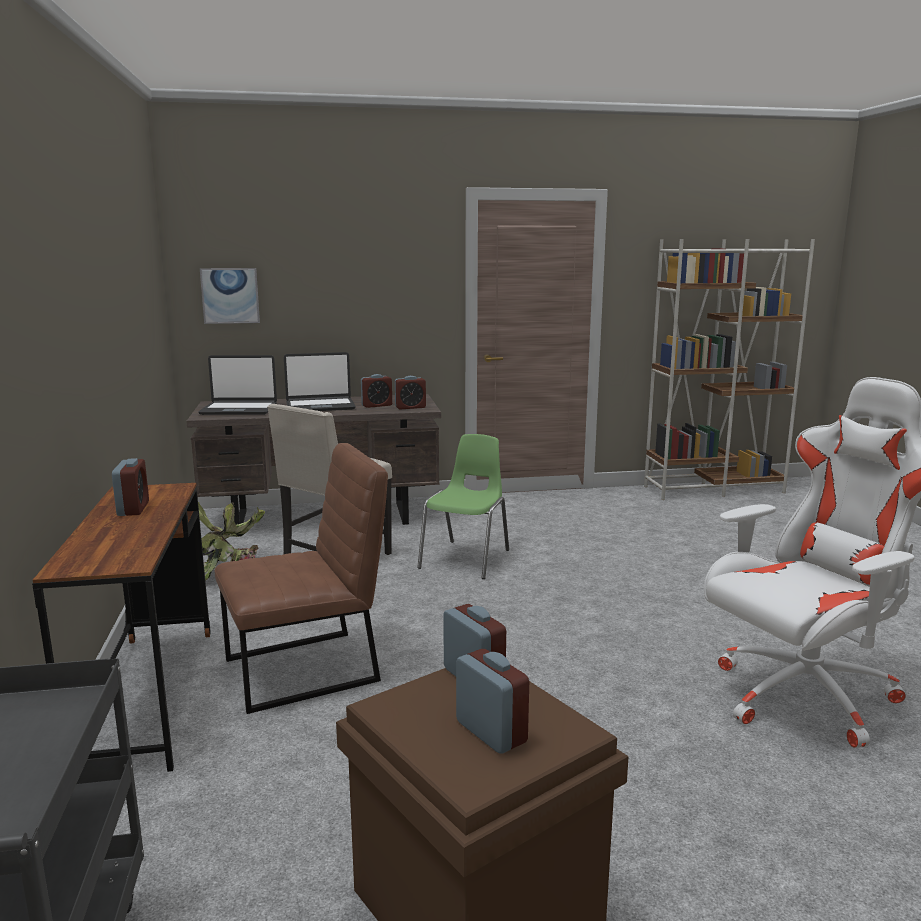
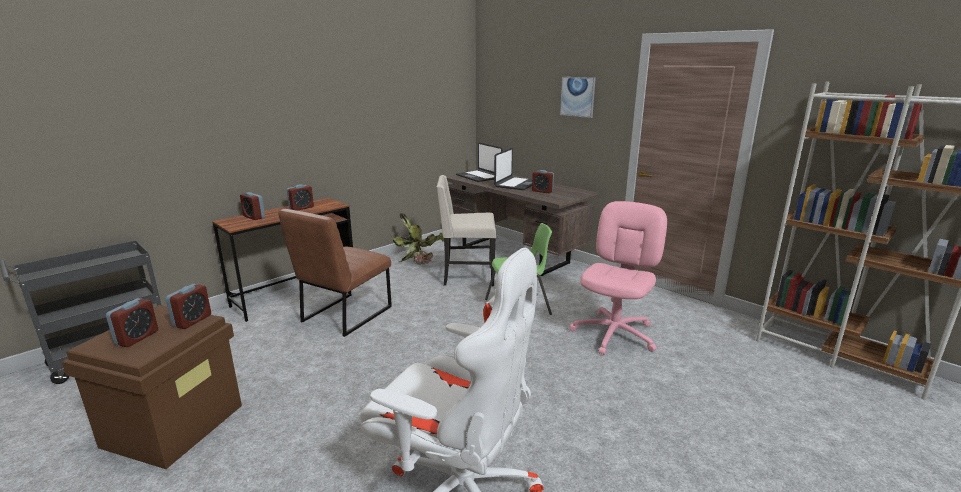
camera: 55 degrees right, 5 degrees up
picture [200,268,260,324] -> picture moved to [560,77,596,118]
brown chair [215,443,388,714] -> brown chair turned 90 degrees clockwise [278,209,392,337]
laptop [284,352,356,411] -> laptop turned 105 degrees counterclockwise [494,148,532,190]
alarm clock [395,376,426,409] -> alarm clock moved to [240,192,265,220]
none -> pink office chair [569,201,667,355]

